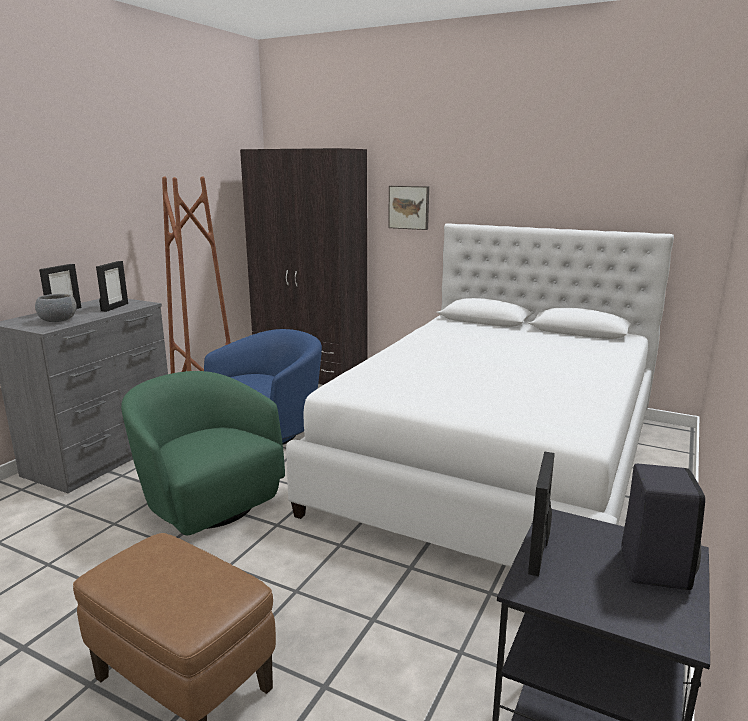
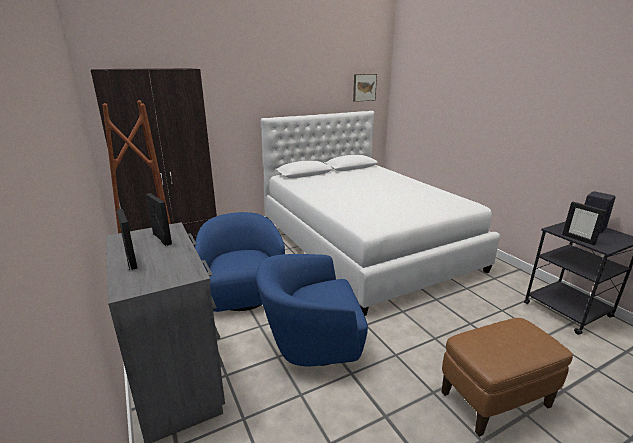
camera: 55 degrees left, 5 degrees up
grey bowl [35,294,77,322] -> none
green armchair [121,371,285,535] -> blue armchair [256,254,368,366]
picture [388,186,429,230] -> picture moved to [353,74,377,102]

